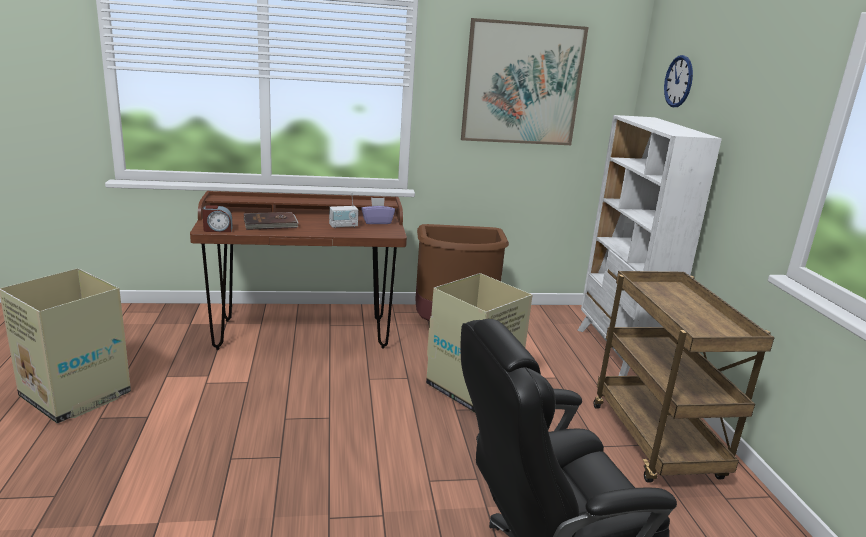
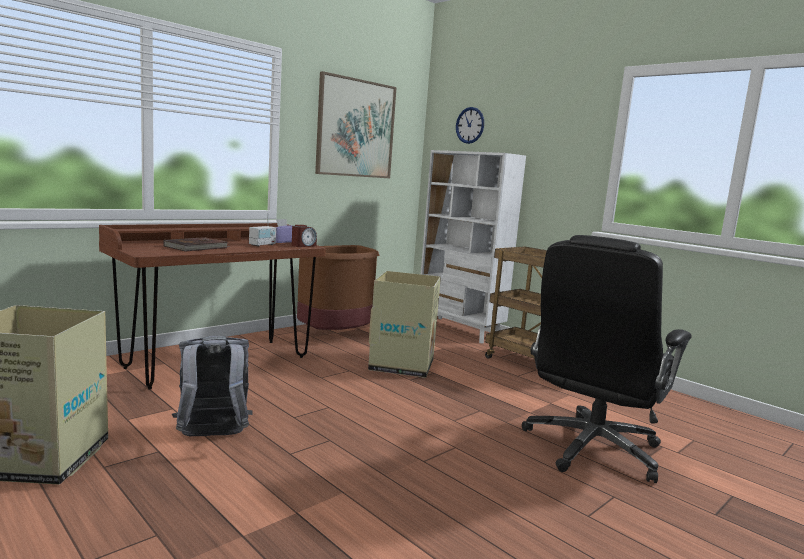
camera: 35 degrees left, 10 degrees down
alarm clock [202,205,233,232] -> alarm clock moved to [292,225,317,247]
none -> grey backpack [172,336,253,436]

